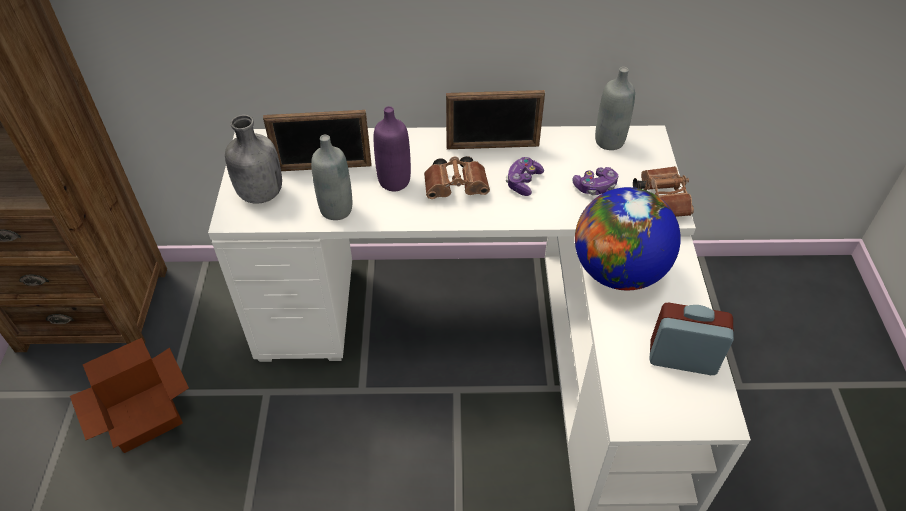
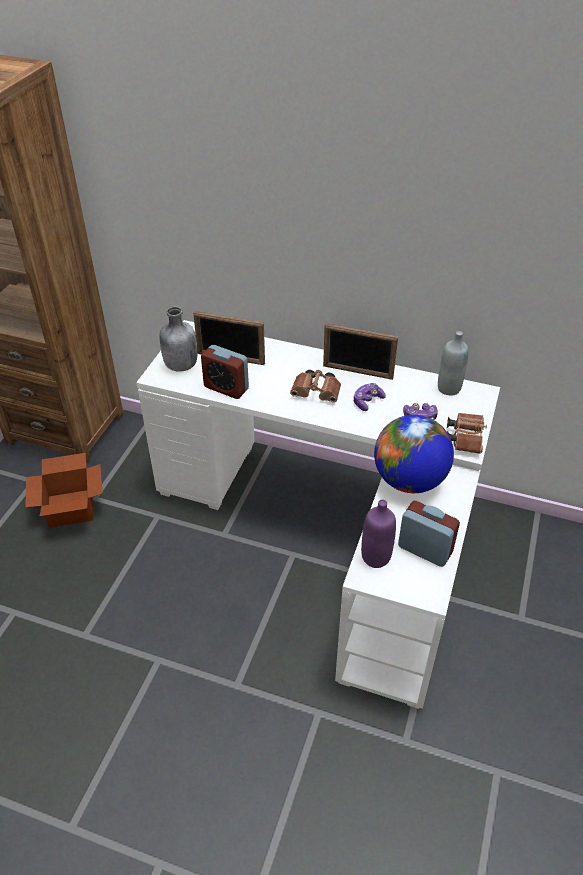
camera: 20 degrees right, 5 degrees down
grey bottle [311,135,352,220] -> alarm clock [201,345,249,399]
purple bottle [374,106,411,192] -> purple bottle moved to [361,499,396,568]

